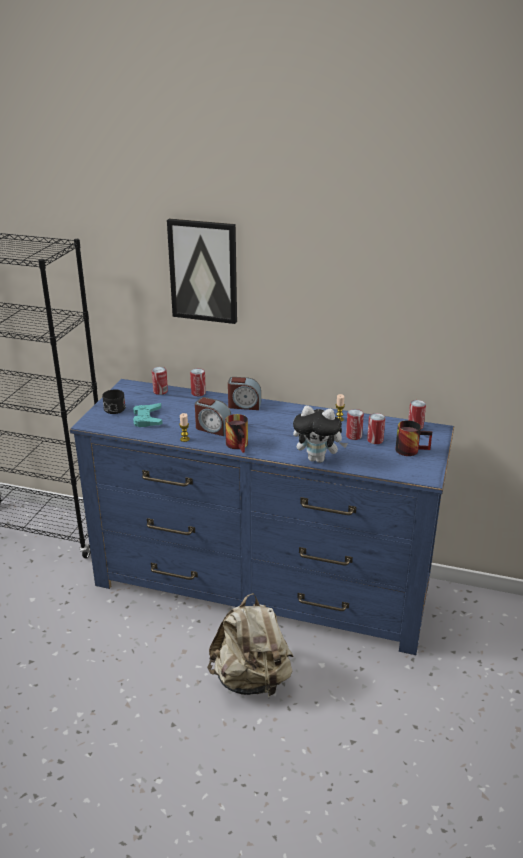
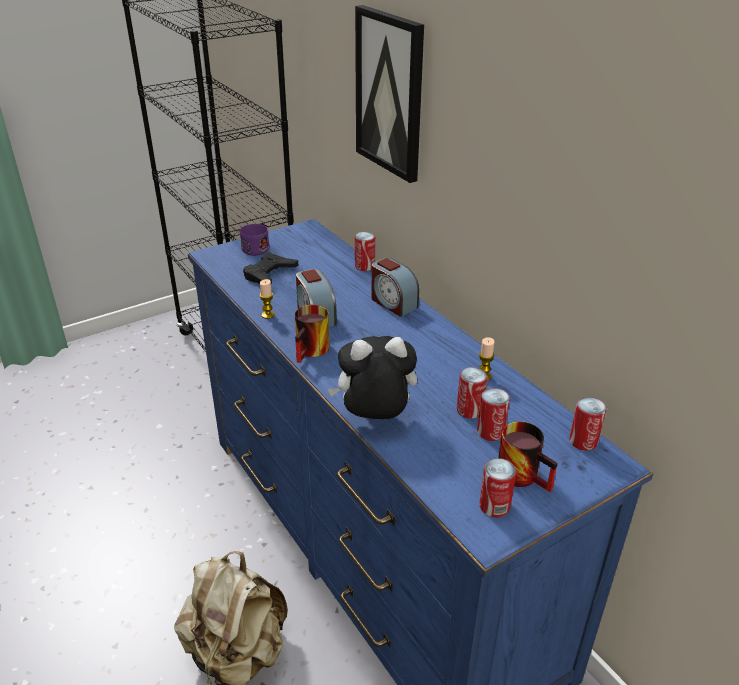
camera: 40 degrees right, 5 degrees up
black mug [102,389,126,414] -> purple mug [240,224,269,256]
turquoise game controller [133,403,163,427] -> black game controller [243,253,298,284]
can [152,367,168,395] -> can moved to [479,458,516,518]
plush toy [293,406,348,463] -> plush toy turned 120 degrees clockwise [328,336,417,419]

